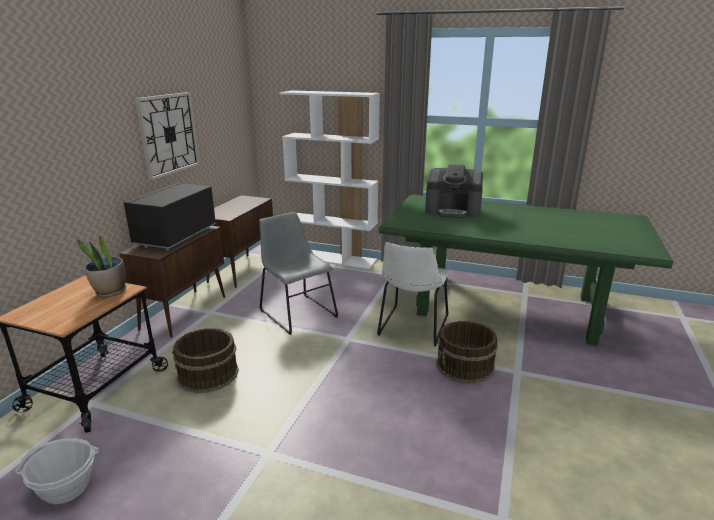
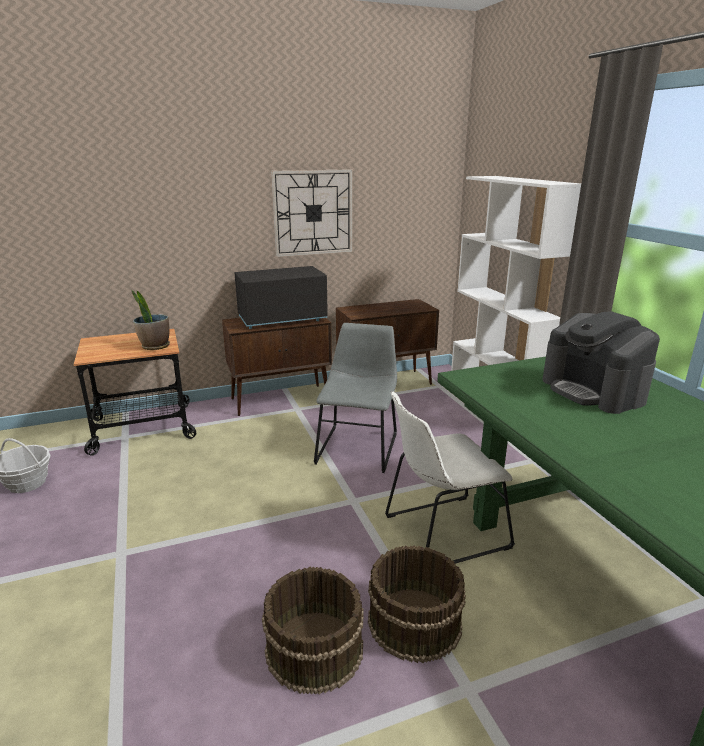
camera: 50 degrees right, 0 degrees up
brown bucket [172,328,239,393] -> brown bucket moved to [262,567,364,695]

